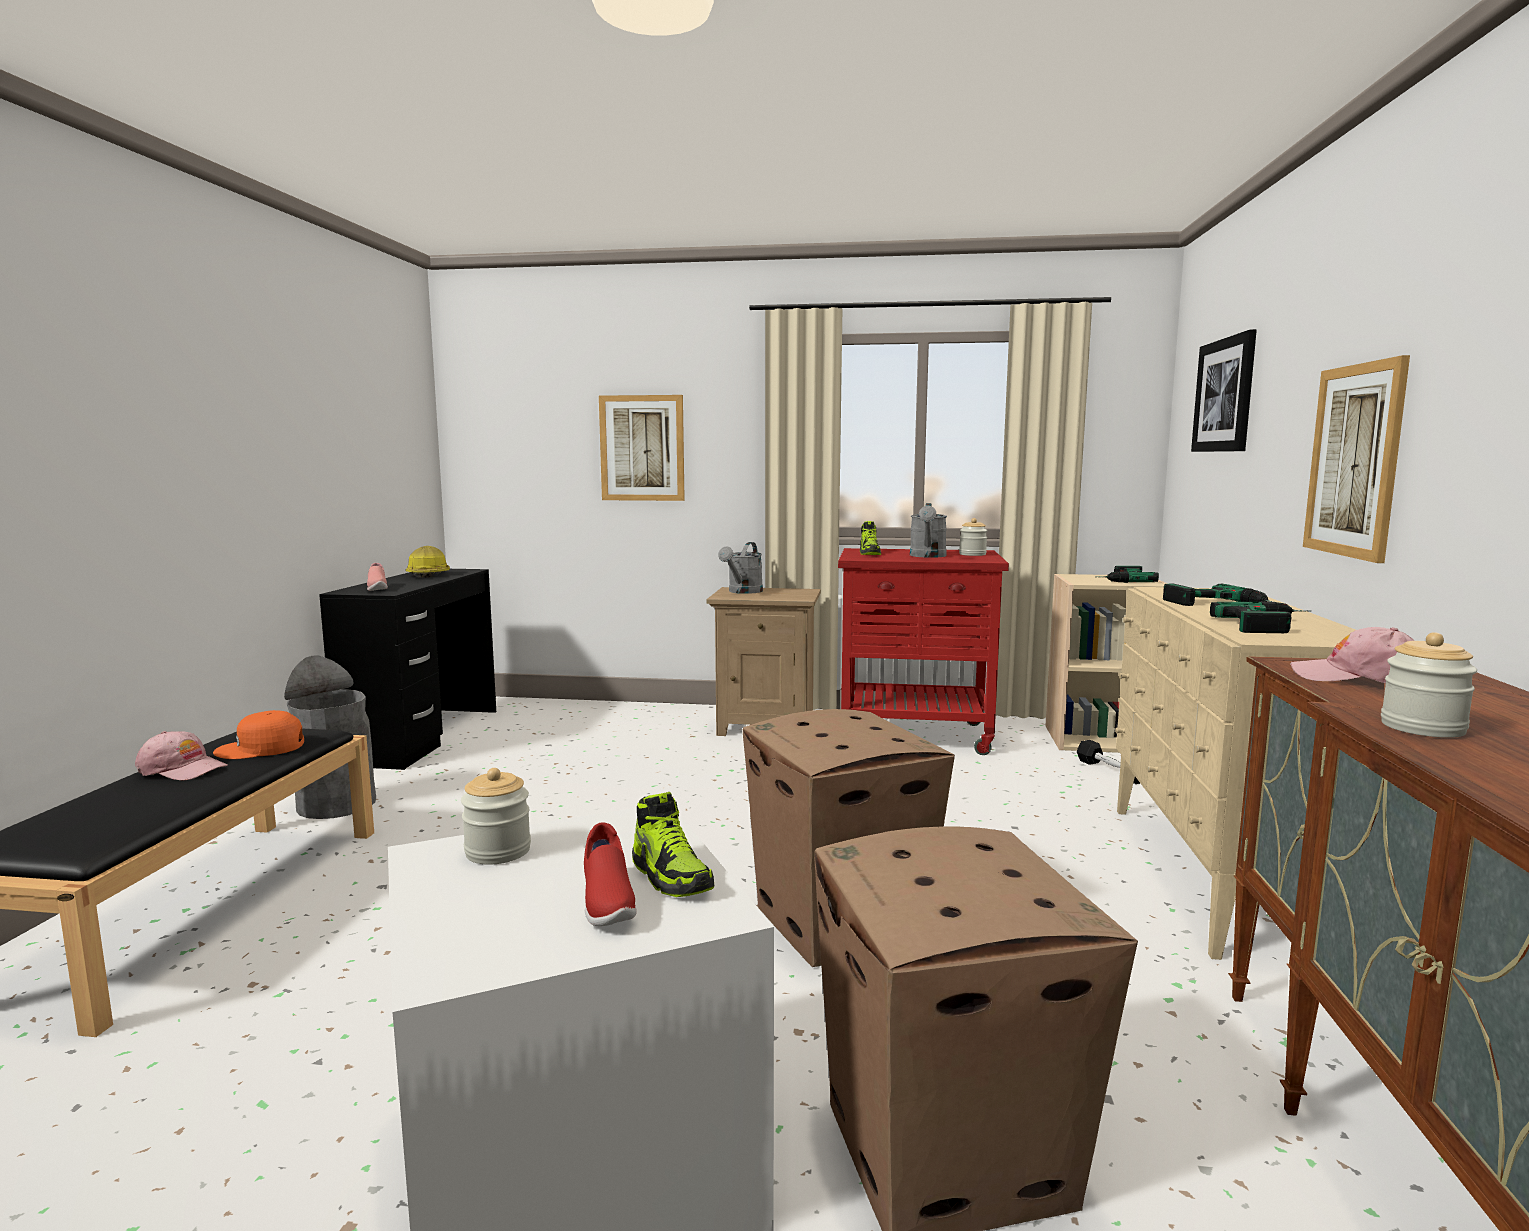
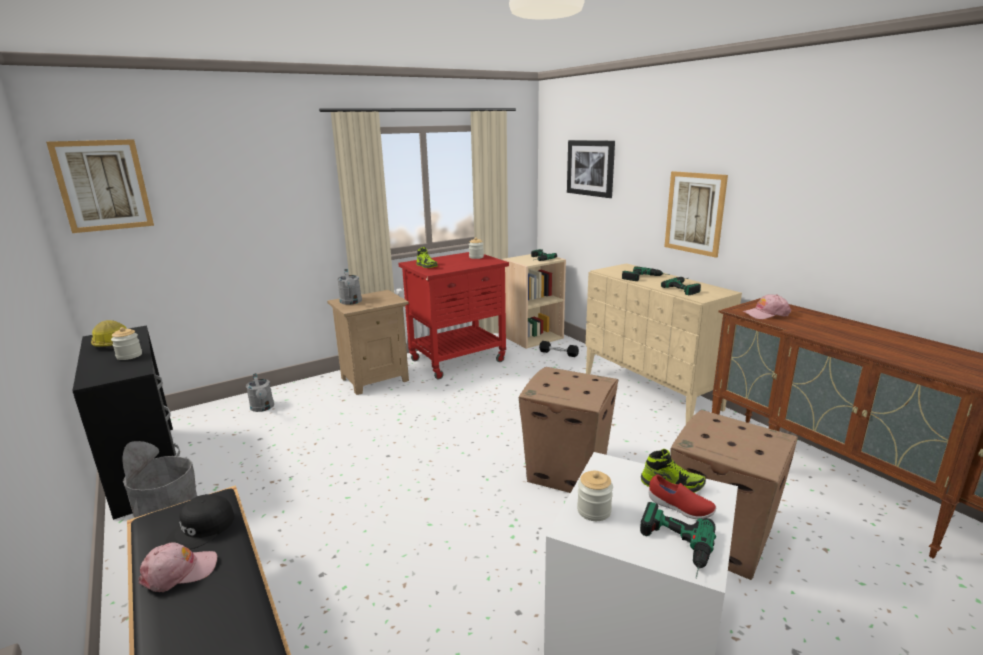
camera: 40 degrees left, 10 degrees up
orange cap [213,710,304,759] -> black cap [166,494,235,549]
pink shoe [367,563,388,591] -> none
picture [599,395,685,501] -> picture moved to [46,139,154,233]
grey watering can [910,503,947,558] -> grey watering can moved to [246,373,274,412]
jar [1381,632,1477,738] -> jar moved to [111,327,142,360]
none -> power drill [640,502,716,579]

